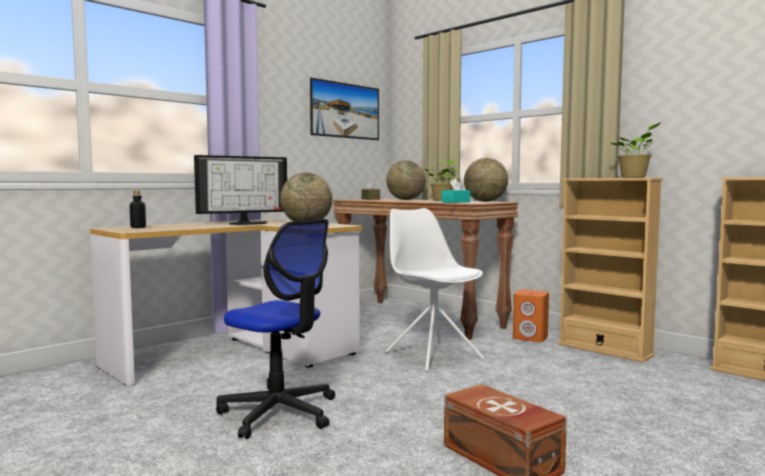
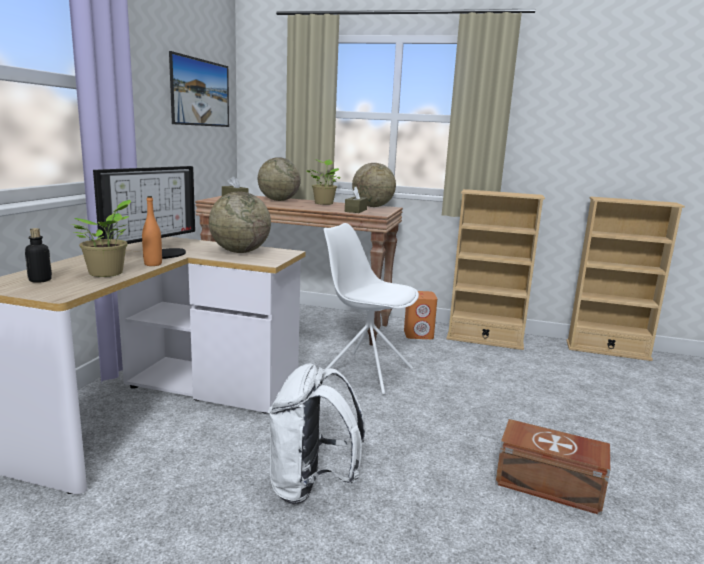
camera: 30 degrees left, 10 degrees up
office chair [216,219,335,439] -> white backpack [268,364,365,504]
turquoise tissue box [442,178,470,203] -> brown tissue box [345,187,368,213]
potted plant [610,122,661,178] -> potted plant moved to [71,200,131,277]
none -> orange bottle [142,196,162,266]

